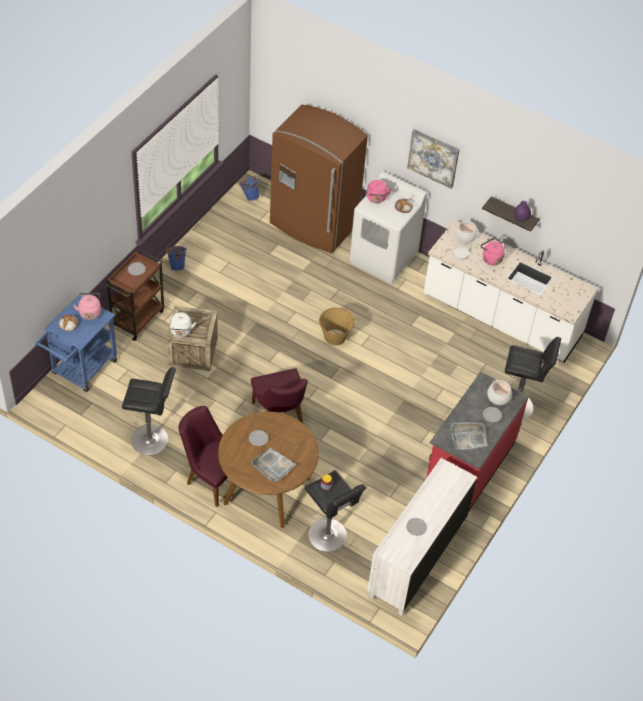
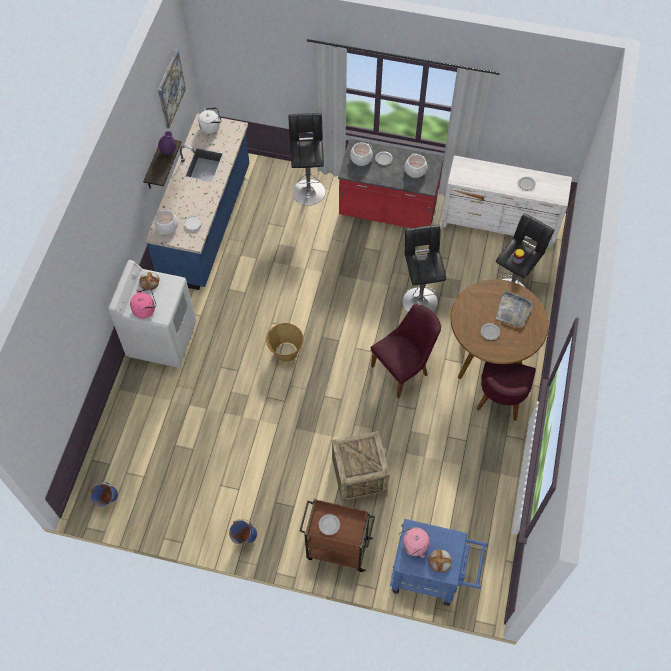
camera: 105 degrees left, 10 degrees up
black stool [122,367,176,455] -> black stool moved to [403,224,446,312]
white kettle [169,312,196,337] -> white kettle moved to [198,107,221,134]
brown fridge [270,105,368,253] -> none
picture [407,129,460,189] -> picture moved to [158,50,186,128]
white counter [423,220,599,363] -> blue counter [145,113,249,290]
grey tray [451,422,488,450] -> cooking pot [405,153,427,178]
pink kettle [480,238,505,265] -> none

